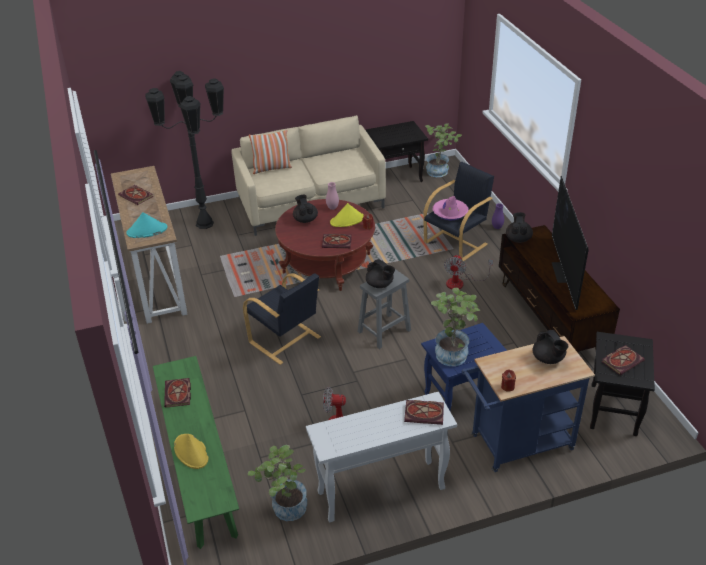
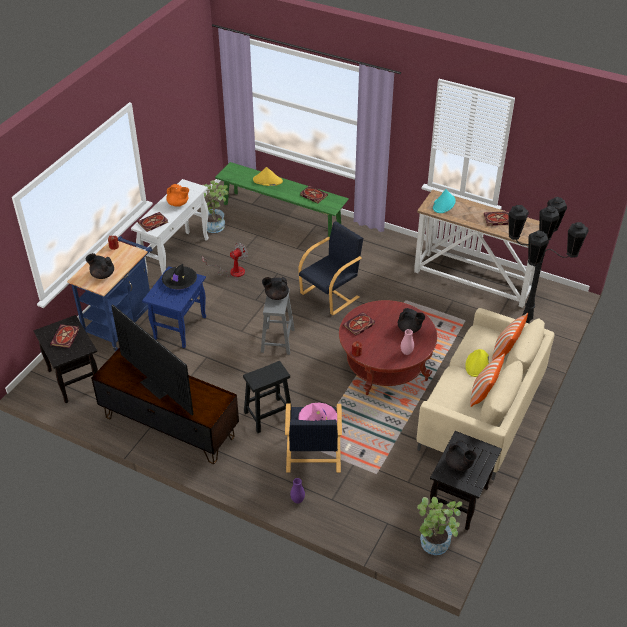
camera: 135 degrees right, 5 degrees up
black armchair [243,273,321,365] -> black armchair turned 135 degrees clockwise [298,221,363,315]
yellow hat [330,203,364,227] -> yellow hat moved to [465,349,489,377]
potted plant [431,287,480,366] -> black hat [162,264,197,290]
fan [444,255,493,289] -> black stool [243,361,291,433]
black teapot [506,212,533,243] -> black teapot moved to [446,440,477,471]
none -> orange teapot [166,184,189,207]
none -> pillow [470,353,505,407]

